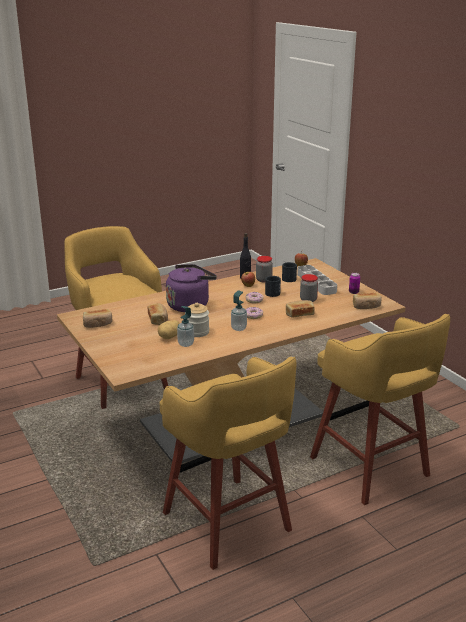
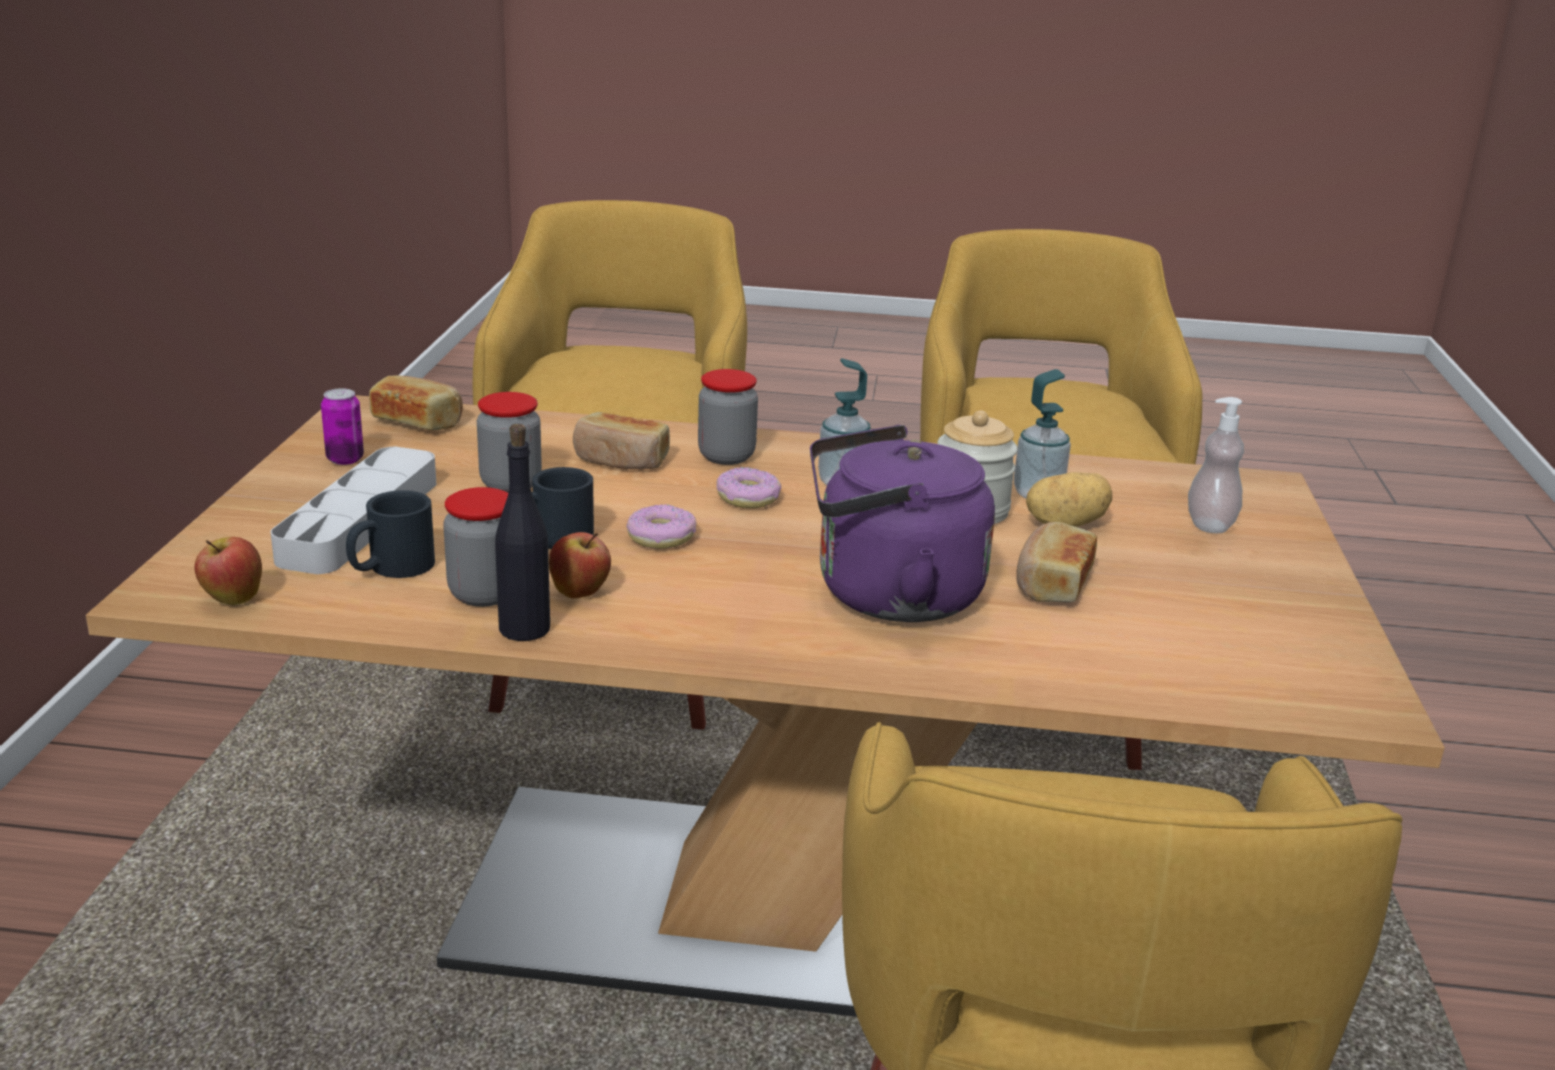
camera: 145 degrees left, 0 degrees up
bread [83,309,112,328] -> none
none -> jar [698,369,758,465]
none -> soap dispenser [1188,397,1244,534]

